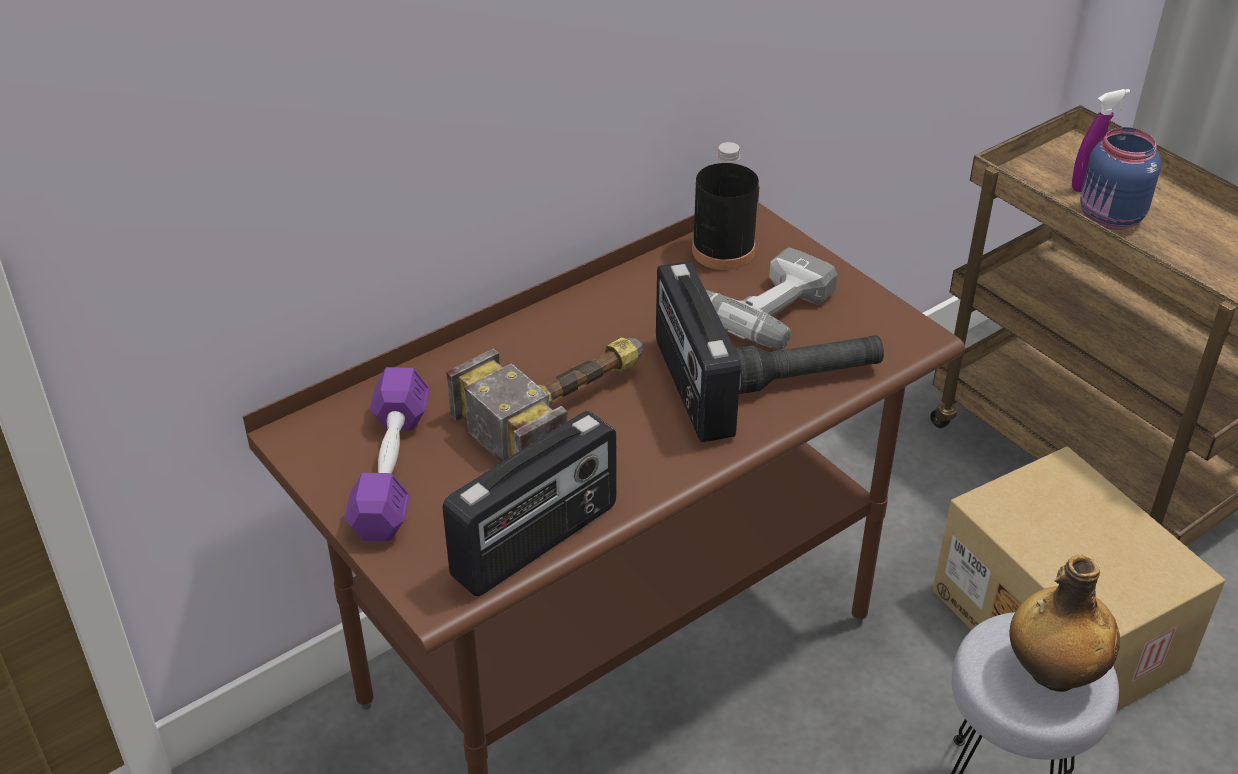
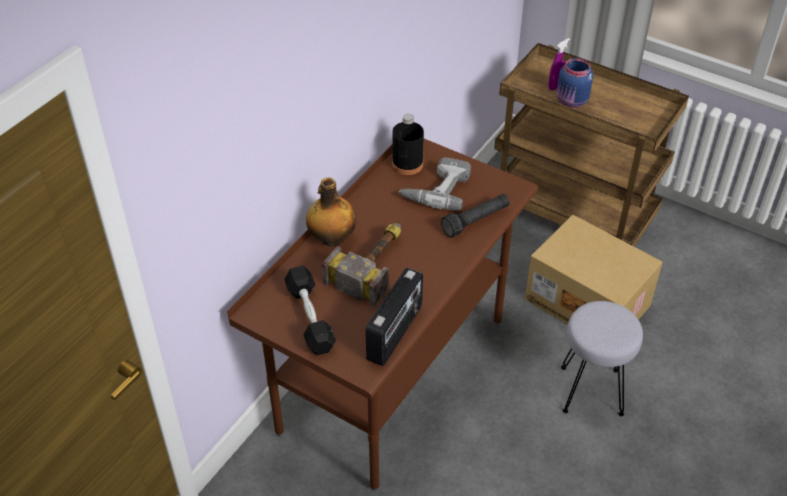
camera: 20 degrees left, 5 degrees up
purple dumbbell [344,367,430,541] -> black dumbbell [284,266,336,355]
radio [656,261,741,442] -> none
bottle [1009,554,1120,692] -> bottle moved to [306,177,357,247]

